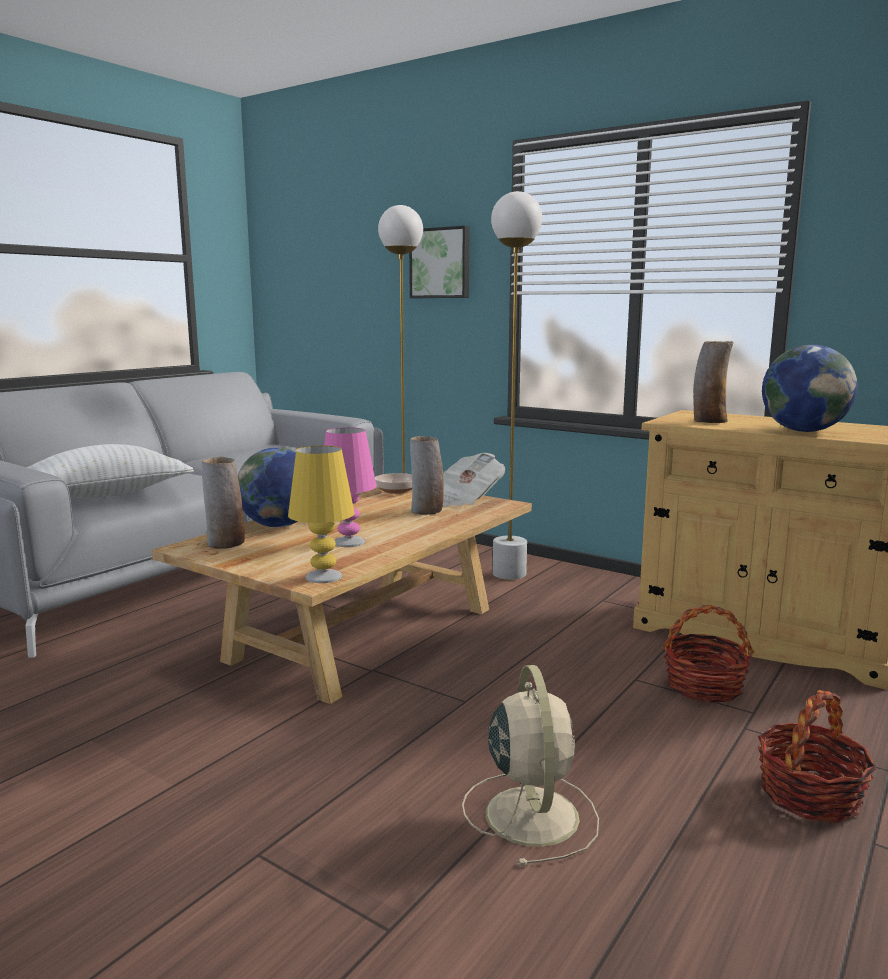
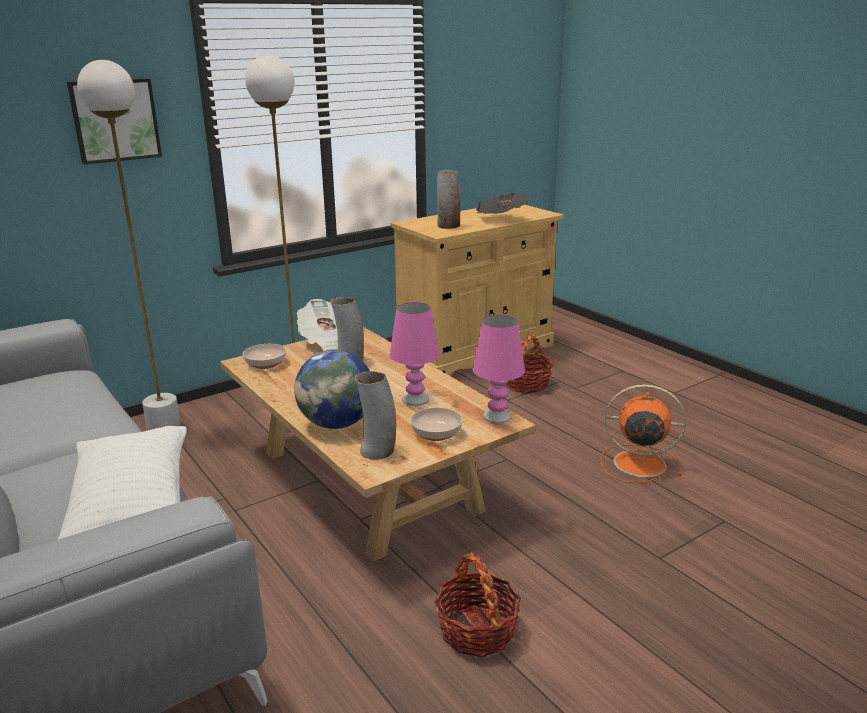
camera: 70 degrees left, 10 degrees up
yellow table lamp [288,446,355,583] -> pink table lamp [472,315,525,423]
beige fan [462,665,599,867] -> orange fan [600,384,686,483]
basket [758,690,877,823] -> basket moved to [434,552,521,657]
globe [762,345,857,432] -> newspaper [476,193,528,214]
none -> bowl [410,407,463,441]

